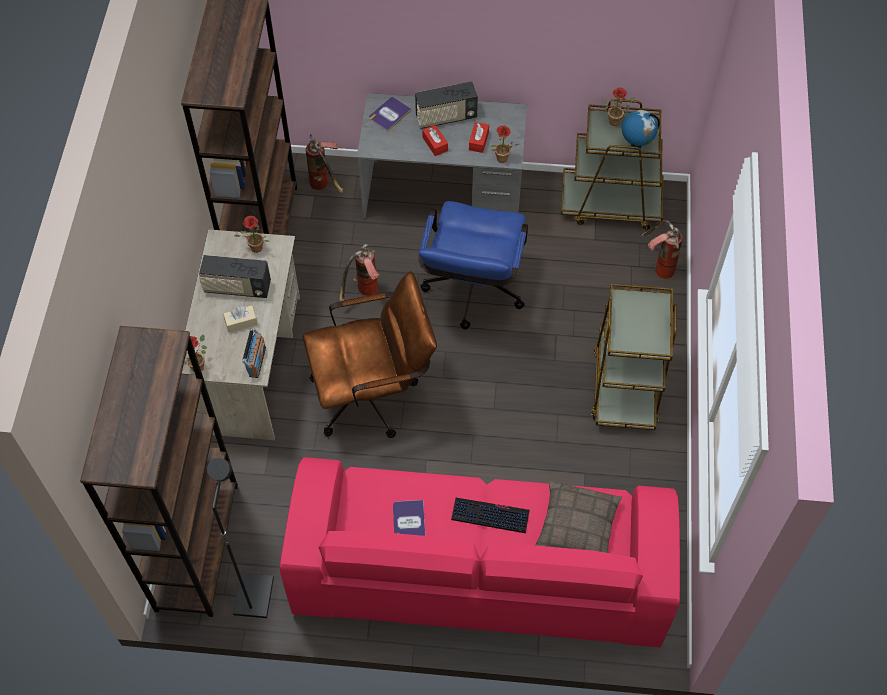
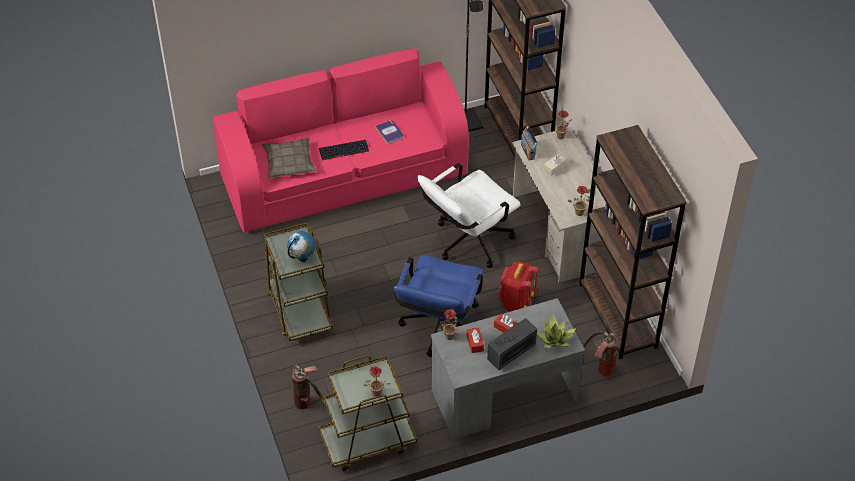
camera: 155 degrees right, 10 degrees down
radio [199,255,271,298] -> none
brown office chair [303,271,437,438] -> white office chair [417,163,521,268]
fire extinguisher [339,243,380,302] -> red backpack [497,261,539,311]
book [369,97,412,132] -> potted plant [537,314,576,349]
blue office chair [418,201,528,330] -> blue office chair turned 150 degrees counterclockwise [394,255,483,357]
globe [622,110,660,150] -> globe moved to [287,231,316,262]

